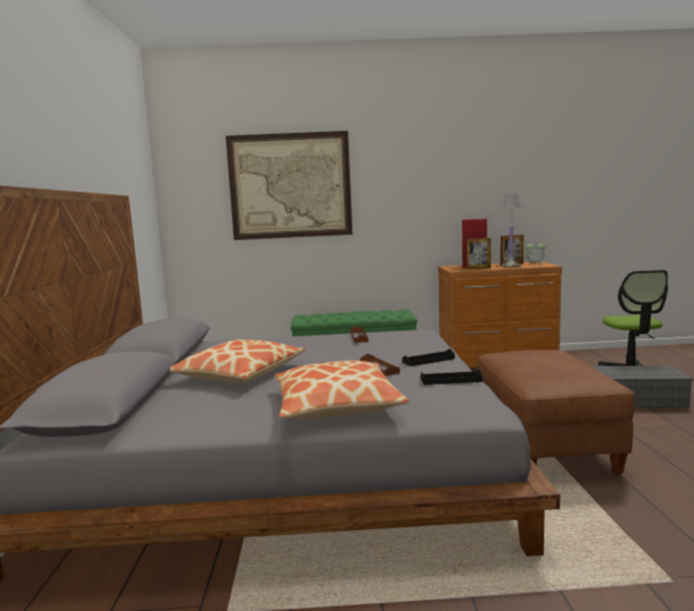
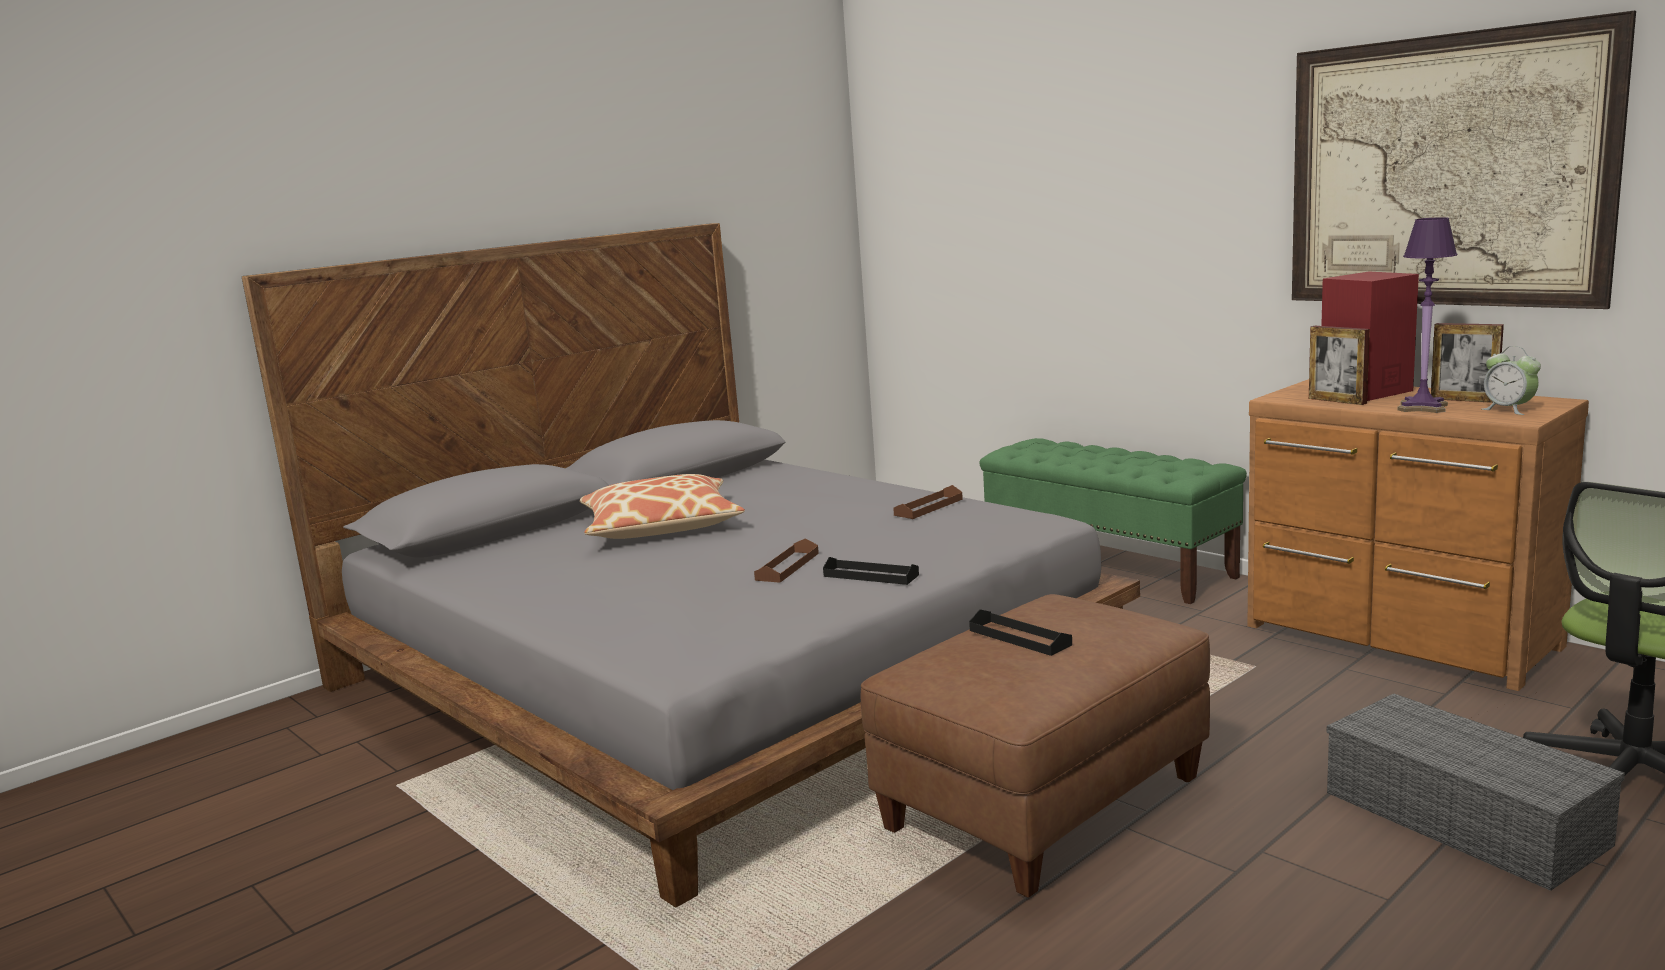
camera: 50 degrees right, 5 degrees up
picture [226,131,353,240] -> picture moved to [1292,11,1636,309]
pillow [274,361,409,419] -> none
black tray [421,369,483,385] -> black tray moved to [969,609,1072,656]
white table lamp [501,193,522,268] -> purple table lamp [1397,217,1457,413]

